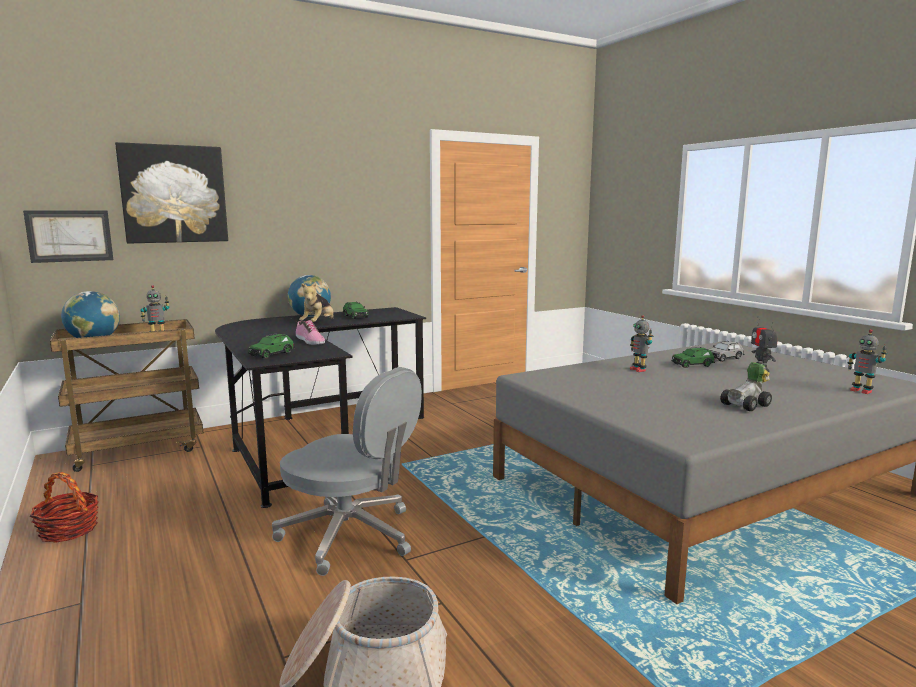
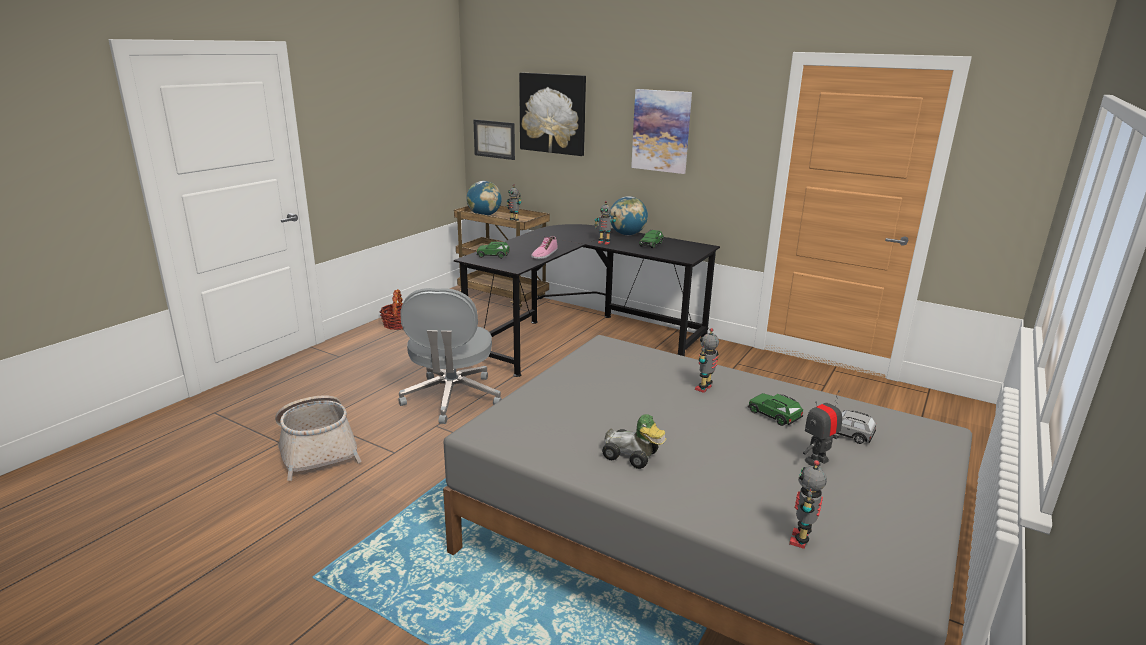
camera: 60 degrees right, 10 degrees up
plush toy [299,282,334,322] -> toy robot [594,201,616,245]
none -> picture [631,89,692,174]

